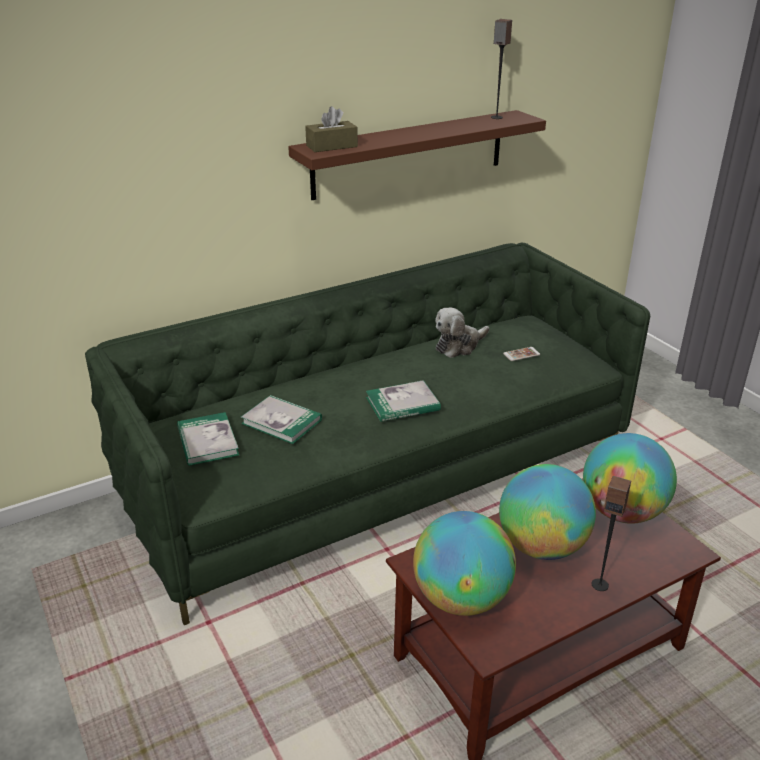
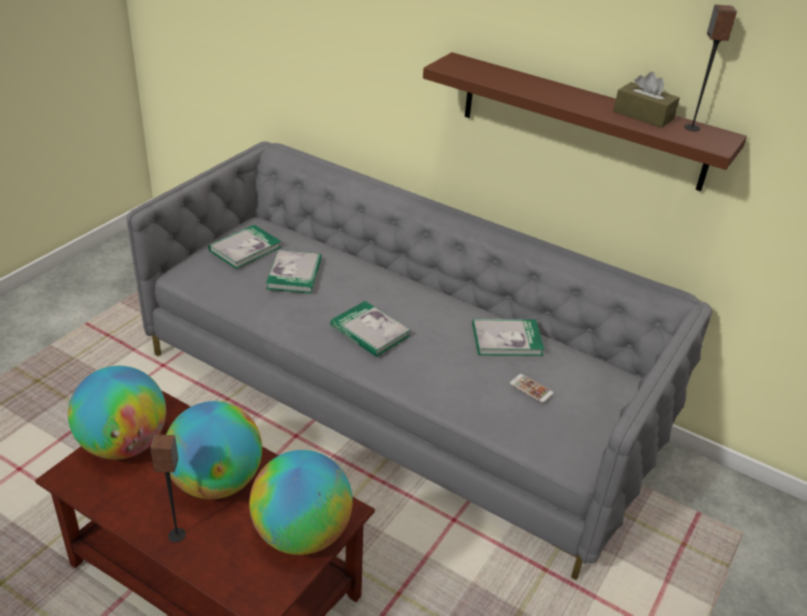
camera: 60 degrees right, 5 degrees up
green sofa [85,243,650,625] -> grey sofa [126,141,713,580]
brown tissue box [305,106,358,152] -> brown tissue box moved to [613,72,680,128]
plush toy [435,307,489,358] -> book [472,319,545,356]

